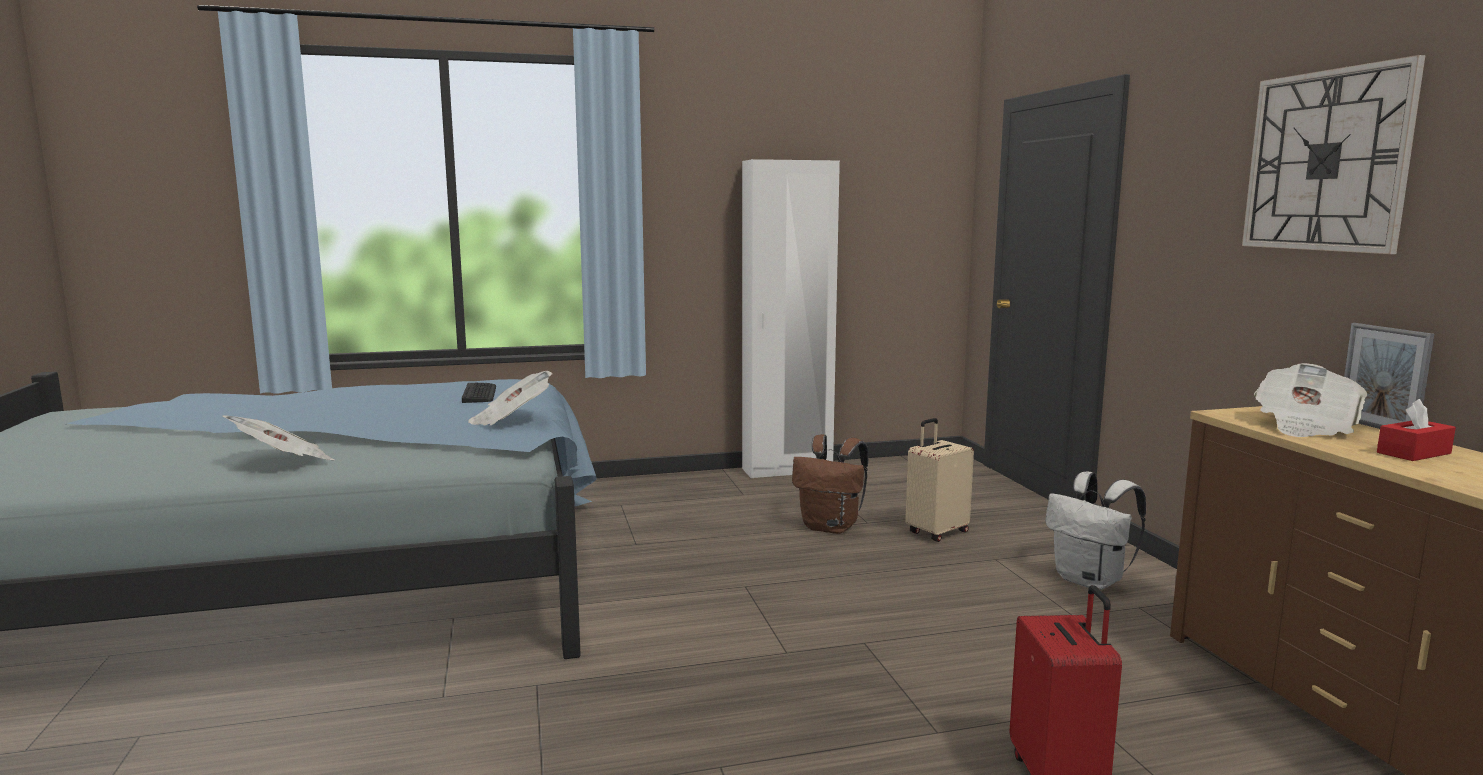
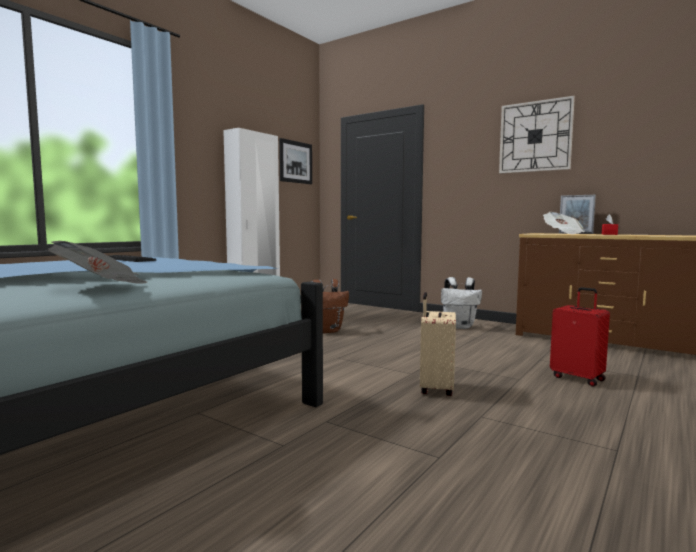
camera: 40 degrees left, 5 degrees down
newspaper [468,371,552,426] -> none
beige suitcase [905,418,974,542] -> beige suitcase moved to [420,292,456,396]
none -> picture [279,138,312,184]

